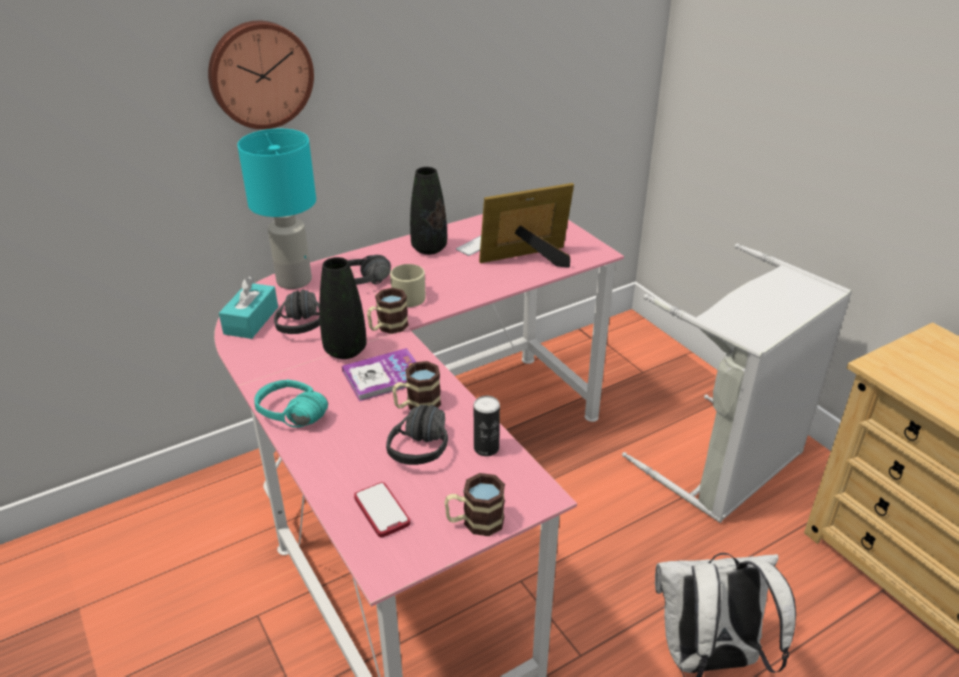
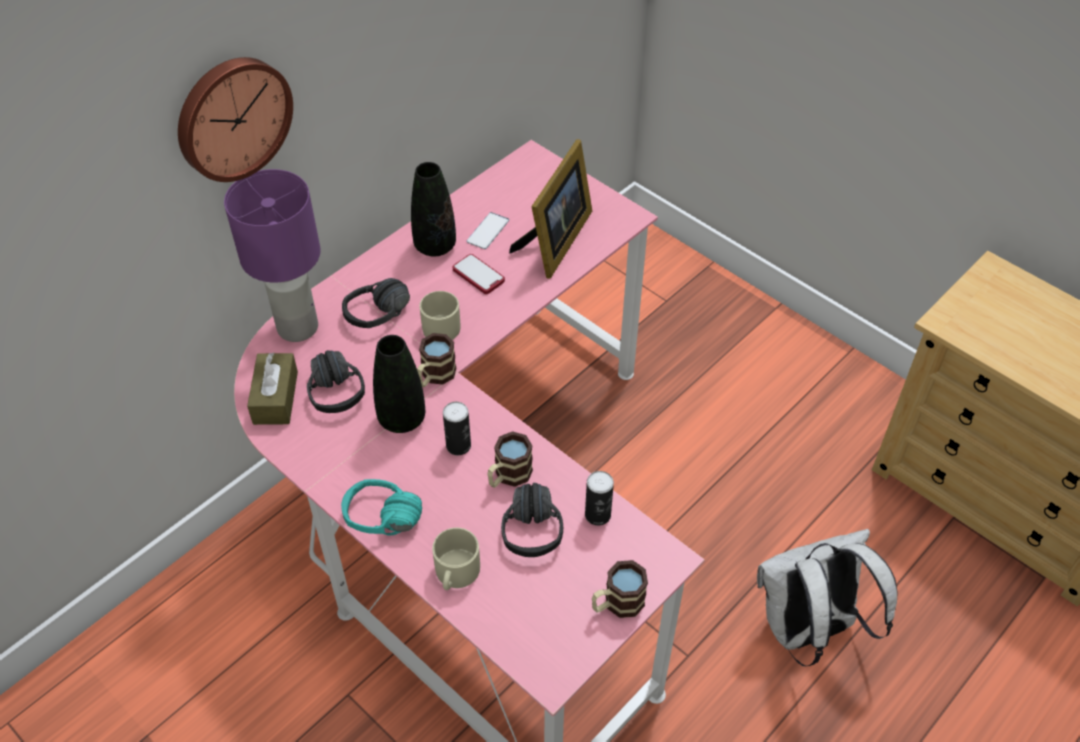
camera: 15 degrees left, 15 degrees up
turquoise tissue box [219,276,278,339] -> brown tissue box [247,352,298,425]
turquoise table lamp [237,129,316,289] -> purple table lamp [224,169,321,342]
book [342,348,416,401] -> can [443,402,471,455]
phone [354,482,410,538] -> phone moved to [453,254,505,294]
picture frame [479,183,574,267] -> picture frame turned 150 degrees clockwise [509,139,592,279]
grey laundry basket [622,243,852,523] -> none
none -> beige mug [432,528,480,590]

